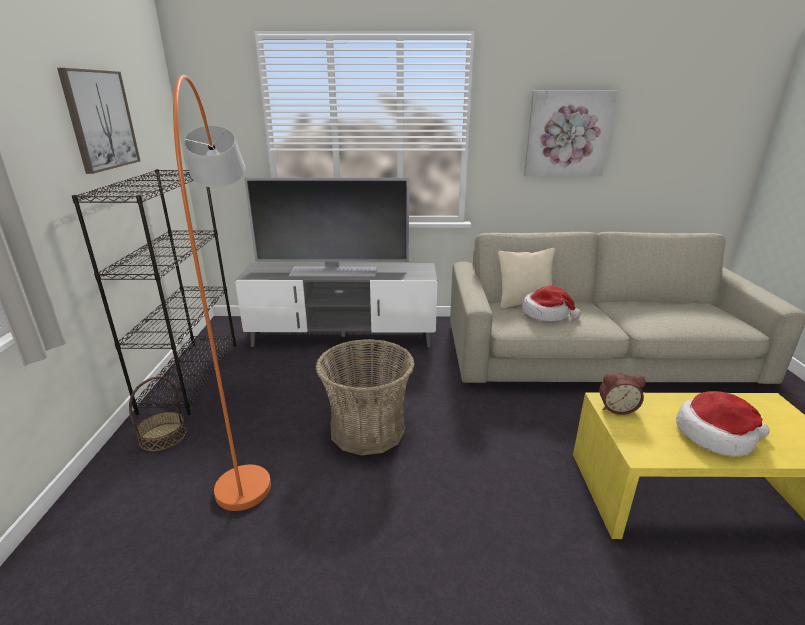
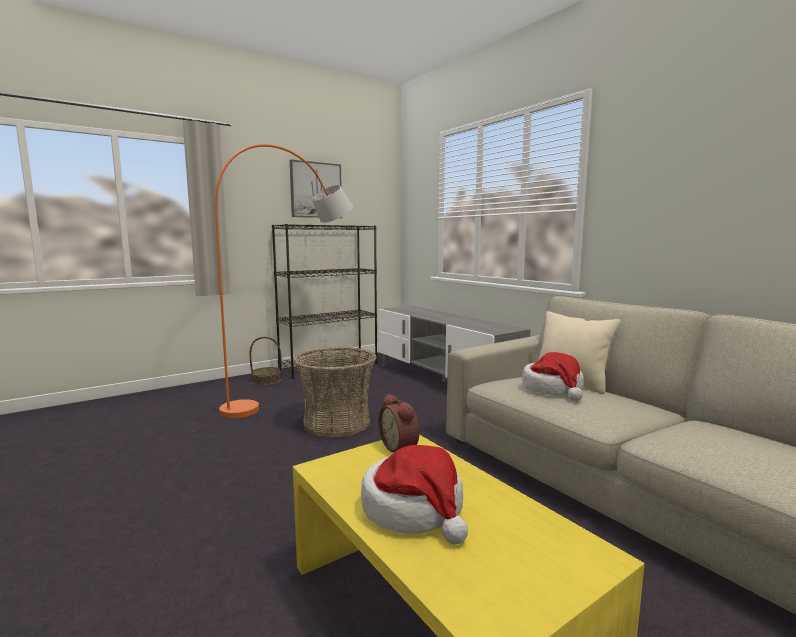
camera: 55 degrees right, 15 degrees down
television [244,178,409,277] -> none
picture [524,91,617,176] -> none

